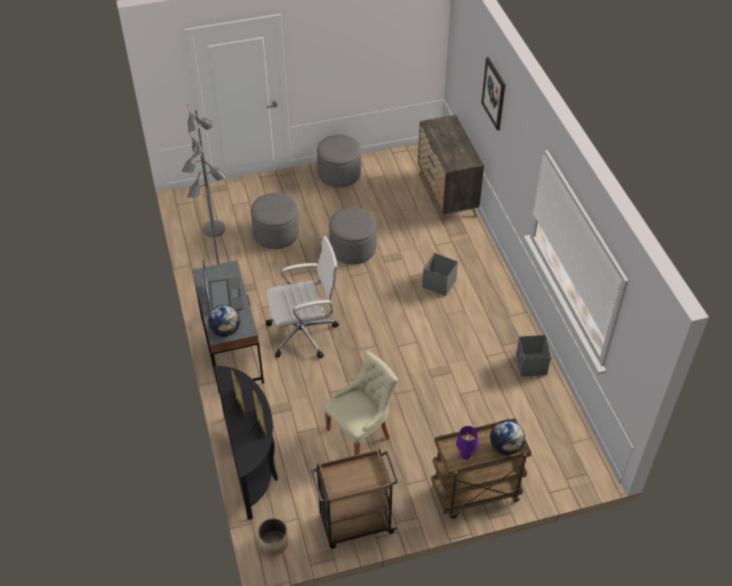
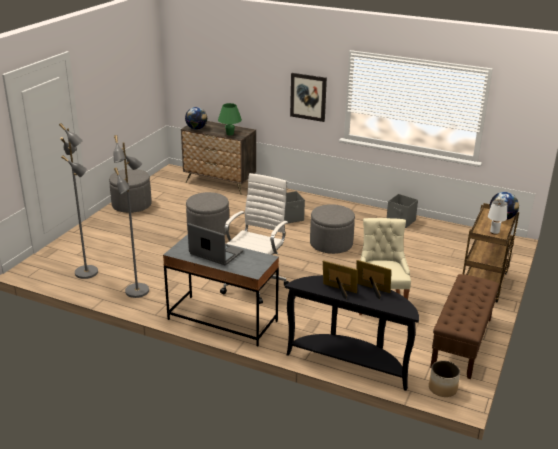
camera: 50 degrees left, 20 degrees down
globe [208,305,240,337] -> globe moved to [185,107,207,130]
grey ottoman [251,193,299,249] -> grey ottoman moved to [310,204,355,254]
brown cart [311,449,398,549] -> brown bench [430,274,499,379]
purple table lamp [456,426,479,460] -> white table lamp [488,200,507,235]
picture [481,57,505,131] -> picture moved to [290,73,327,122]
none -> green table lamp [218,103,242,136]

